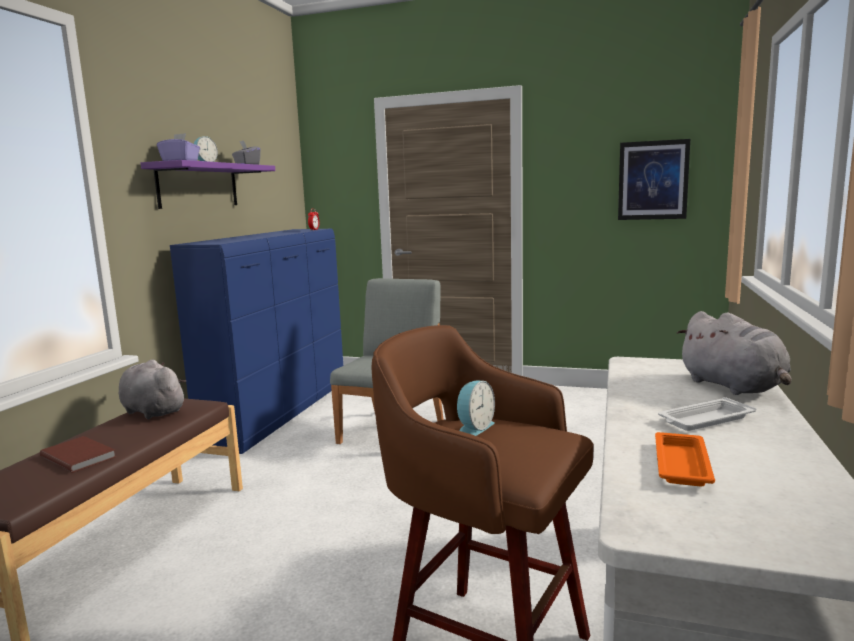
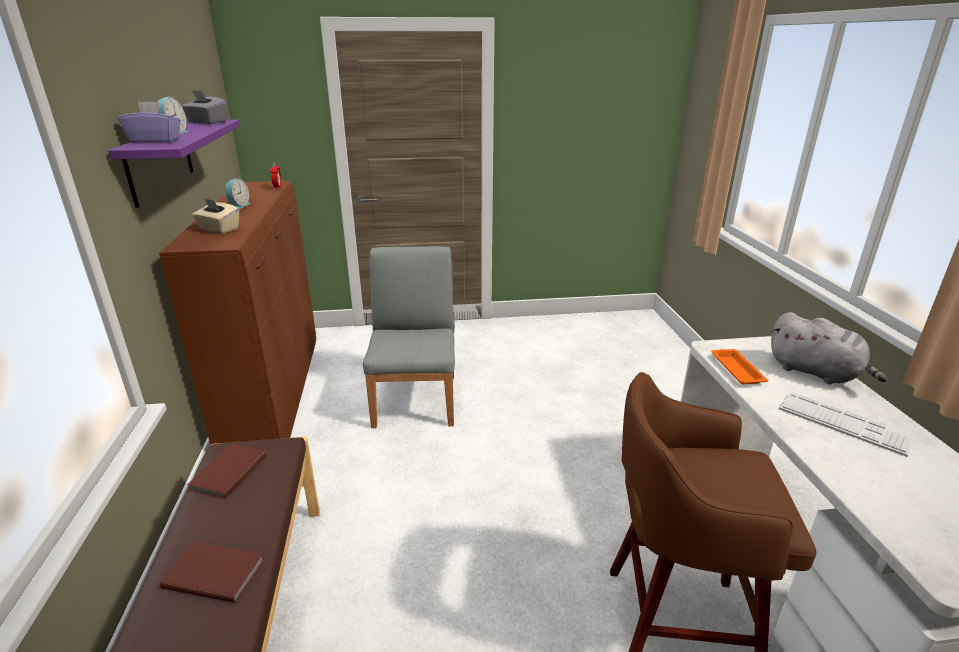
camera: 25 degrees left, 15 degrees up
grey plush toy [119,360,186,419] -> brown book [187,444,267,499]
blue dresser [170,229,343,454] -> brown dresser [159,181,316,445]
alarm clock [457,381,495,436] -> alarm clock moved to [225,178,251,209]
picture [618,139,690,220] -> none
orange tray [655,432,715,487] -> orange tray moved to [711,349,769,384]
white tray [658,397,756,431] -> keyboard [779,392,915,457]
none -> beige tissue box [192,198,239,234]

